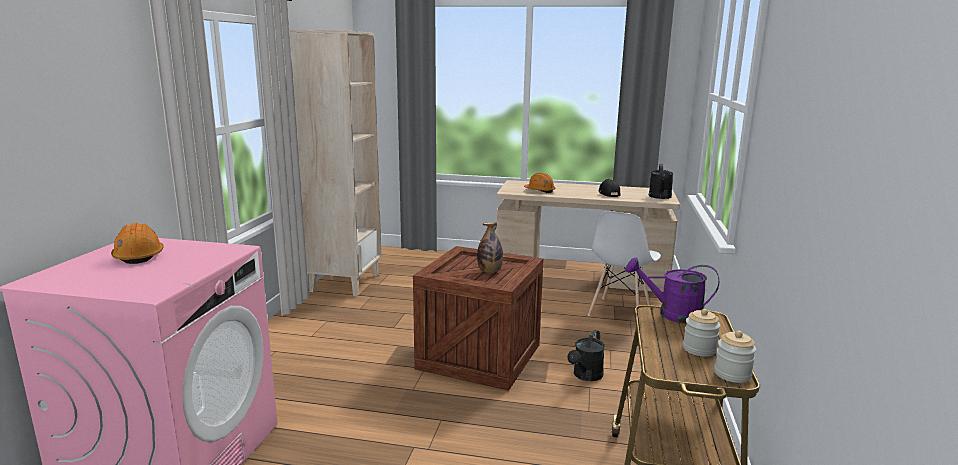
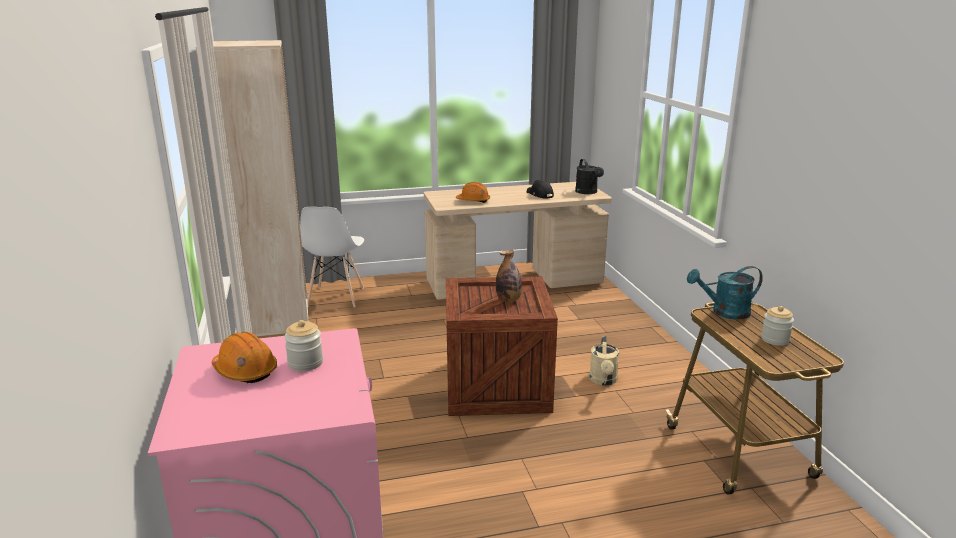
camera: 25 degrees left, 5 degrees up
black watering can [568,330,605,381] -> beige watering can [589,336,619,385]
white chair [588,211,661,316] -> white chair moved to [300,207,364,307]
purple watering can [625,257,719,324] -> turquoise watering can [687,266,763,320]
jar [714,330,756,383] -> jar moved to [284,320,323,371]

